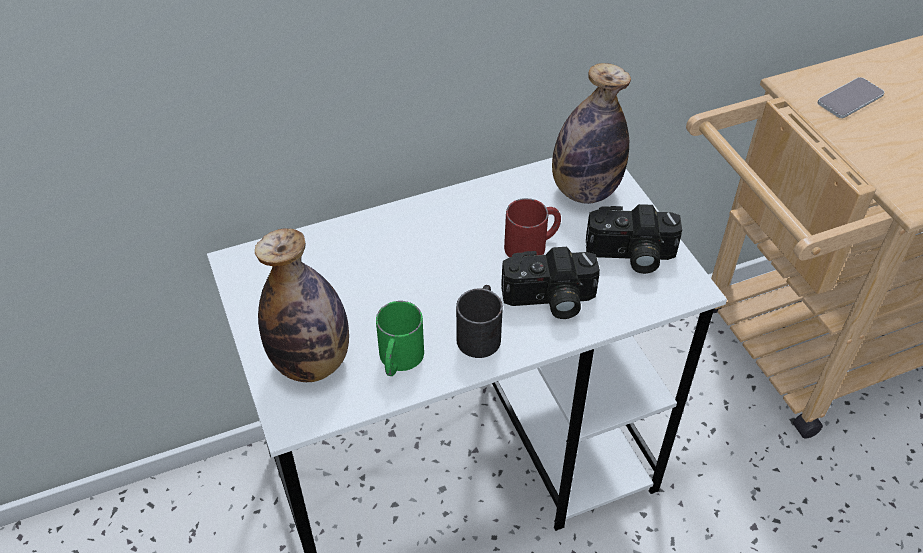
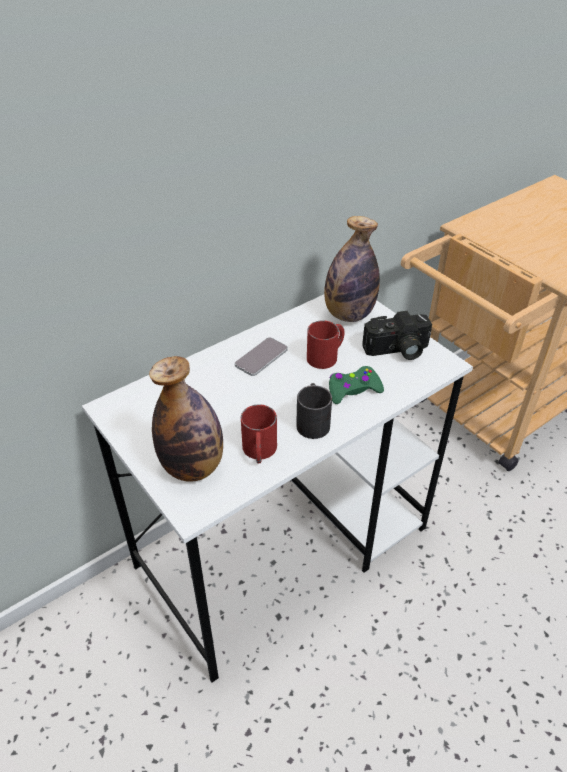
camera: 15 degrees left, 5 degrees down
green mug [376,301,424,376] -> red mug [241,404,277,463]
camera [501,247,600,319] -> green game controller [329,366,384,404]
phone [818,77,885,118] -> phone moved to [234,337,288,376]

